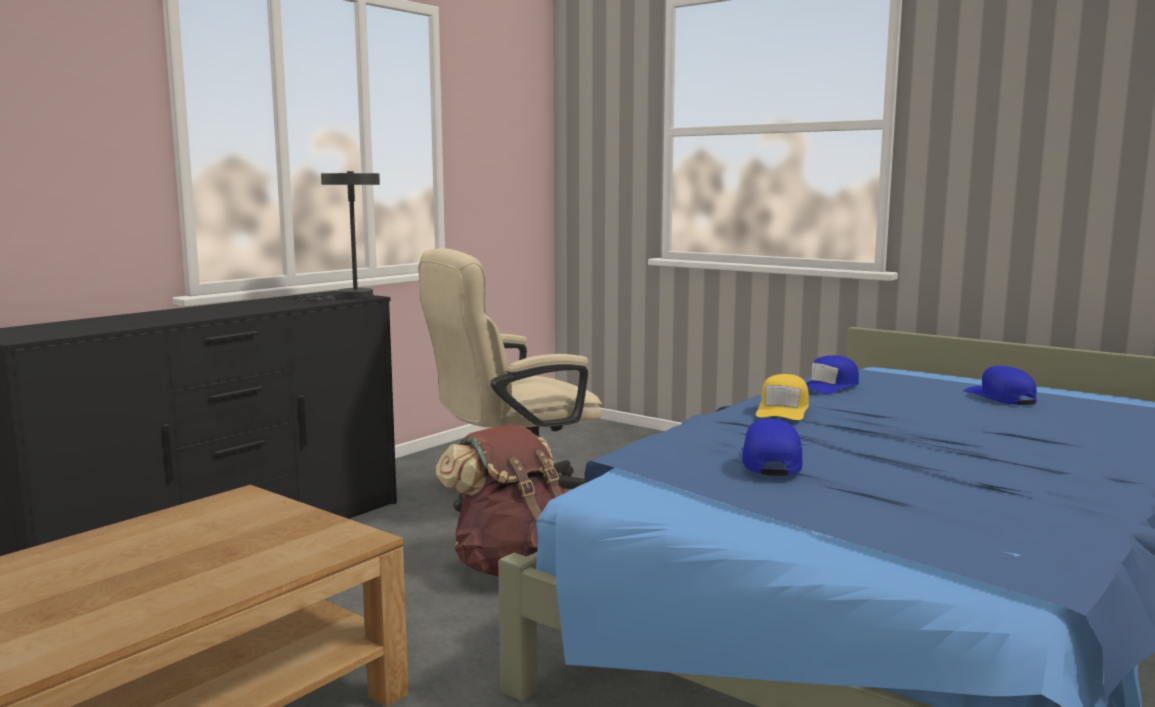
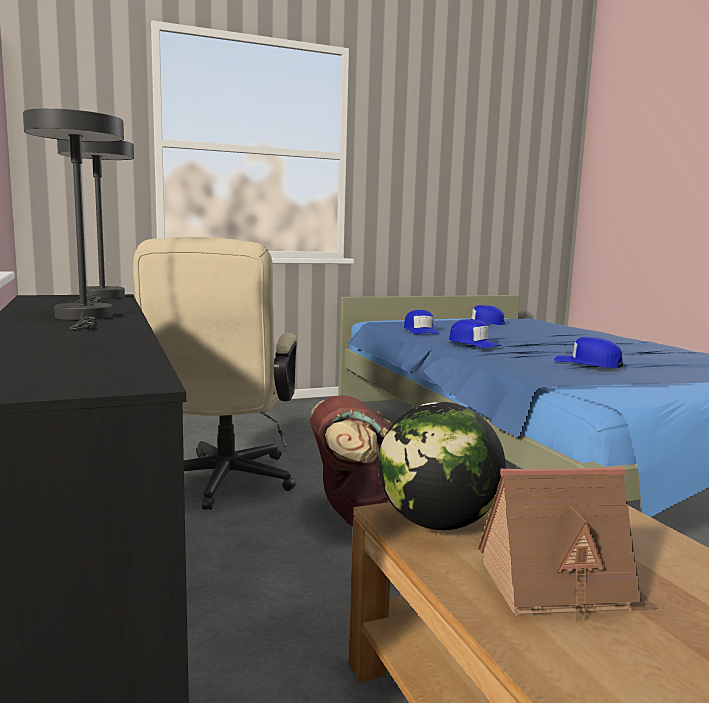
camera: 60 degrees left, 0 degrees up
yellow cap [756,374,809,420] -> blue cap [449,319,503,348]
none -> grey table lamp [23,108,124,330]
none -> globe [378,402,506,530]
none -> toy house [478,467,658,622]

